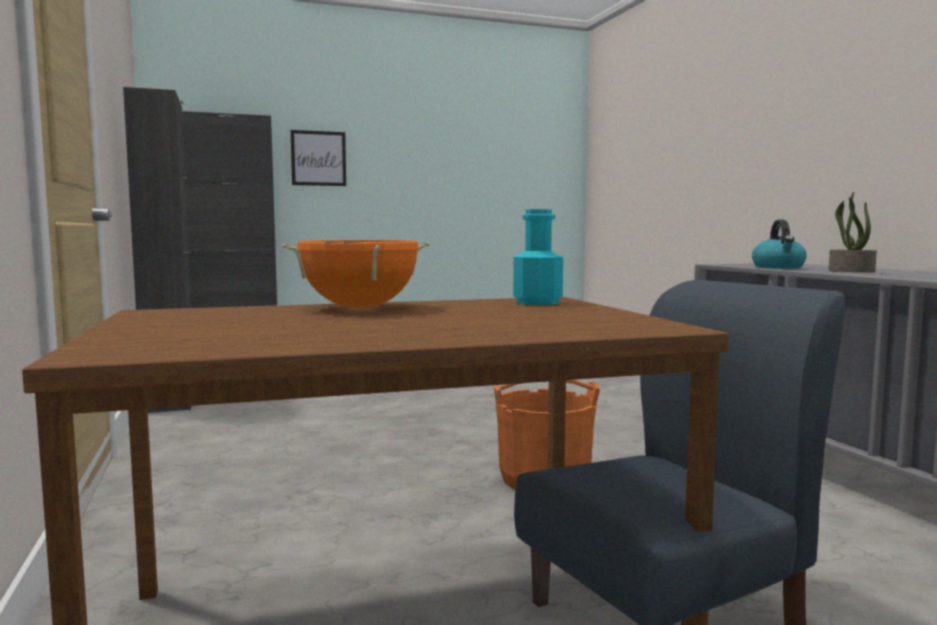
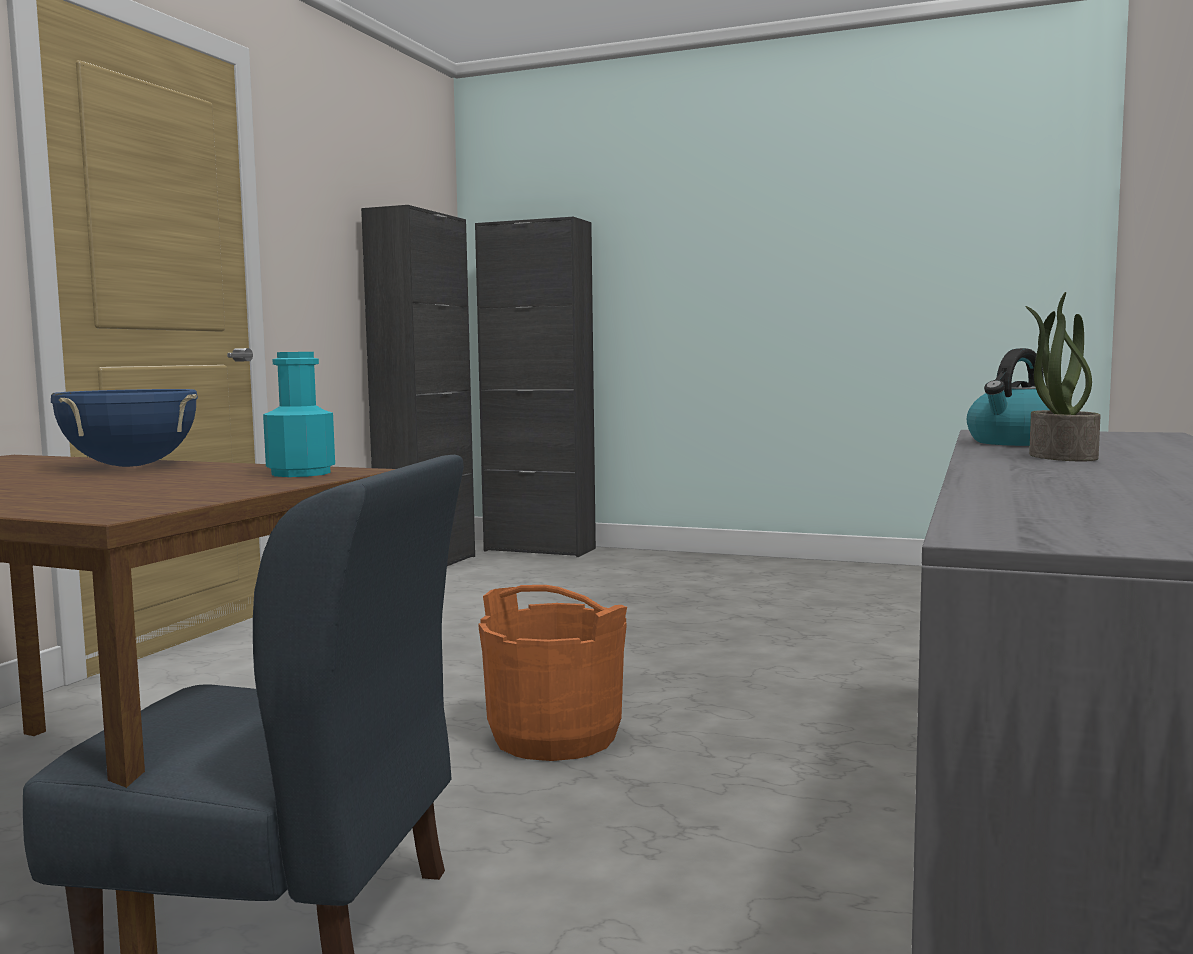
camera: 40 degrees right, 0 degrees up
orange cooking pot [283,240,429,309] -> blue cooking pot [51,389,198,467]
picture [291,130,346,186] -> none

